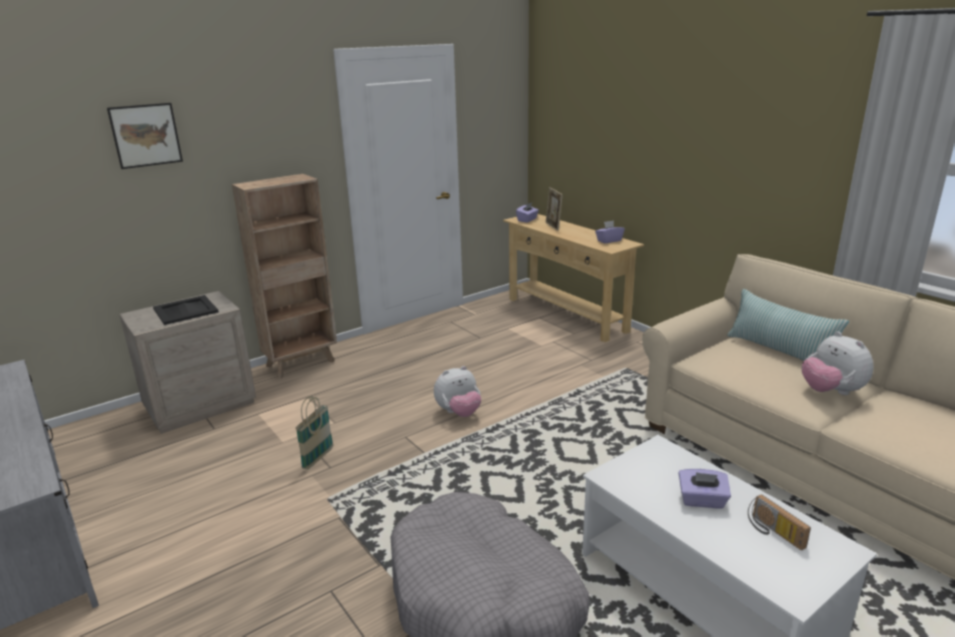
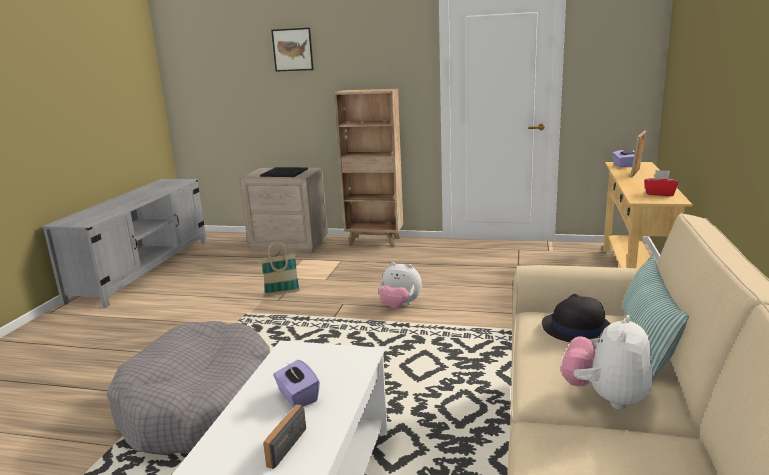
camera: 50 degrees right, 5 degrees down
purple tissue box [595,220,625,243] -> red tissue box [644,170,678,196]
none -> black hat [542,294,611,342]

